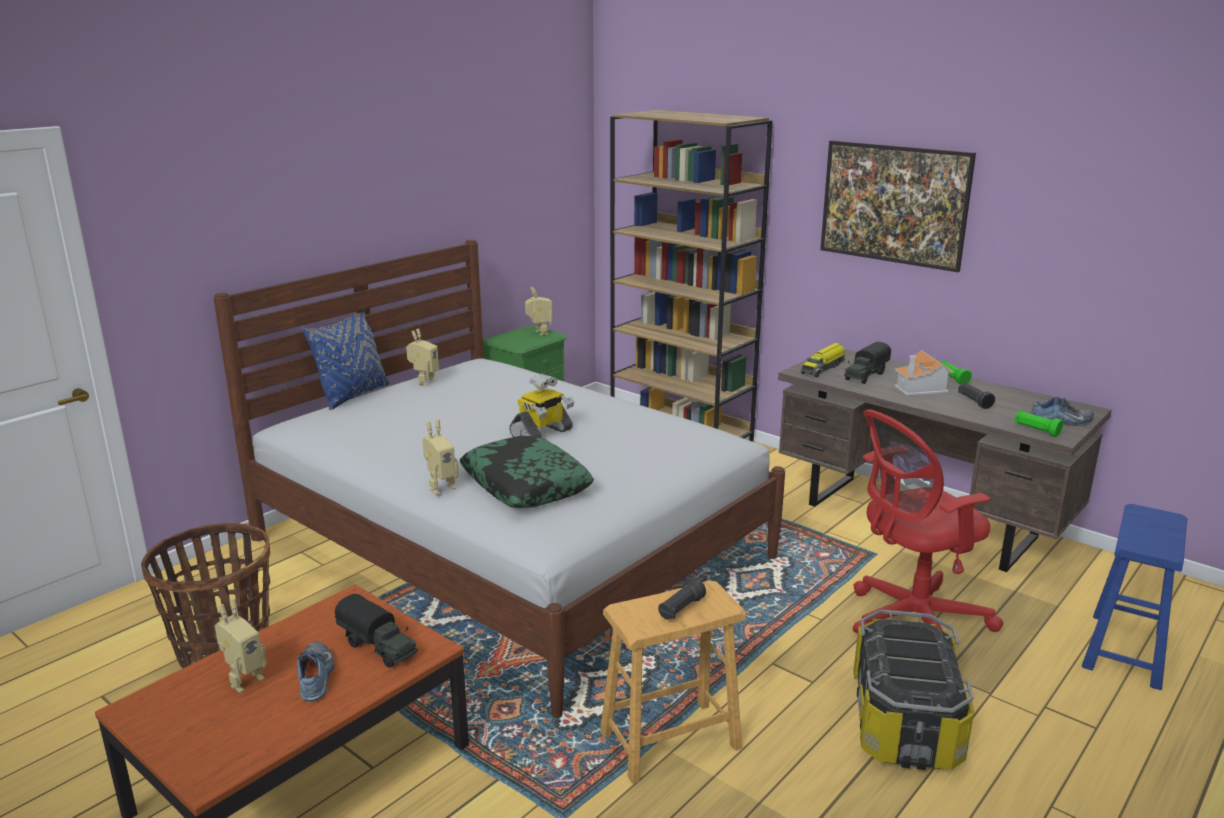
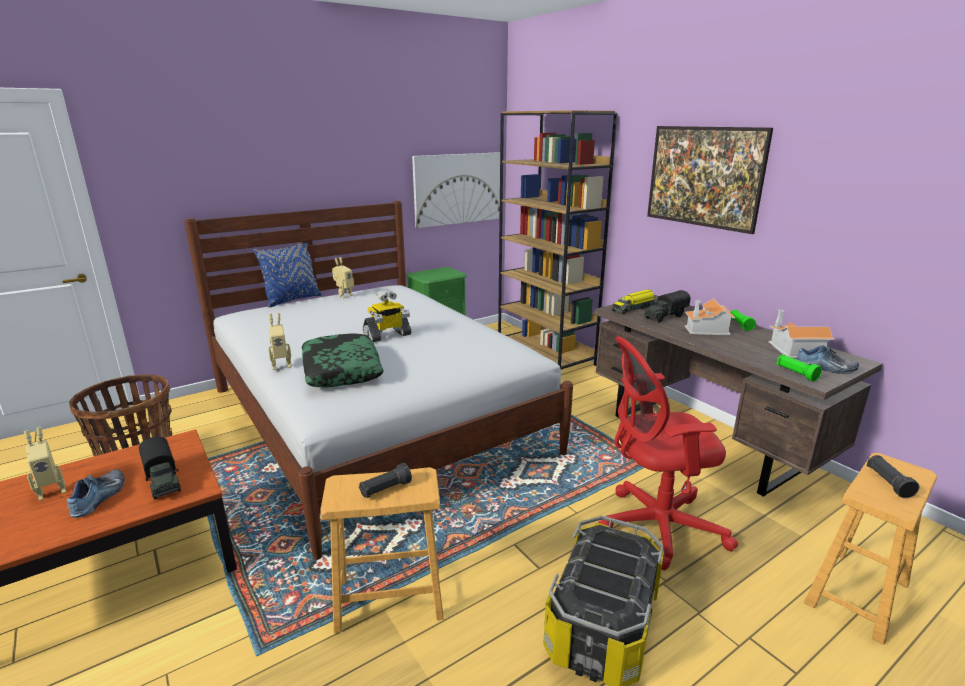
camera: 15 degrees right, 0 degrees up
toy robot [525,287,553,335] -> none
black flashlight [958,382,995,409] -> black flashlight moved to [867,455,919,498]
blue stool [1082,504,1187,690] -> brown stool [804,453,937,645]
none -> picture [412,152,500,228]
none -> toy house [769,310,835,358]

